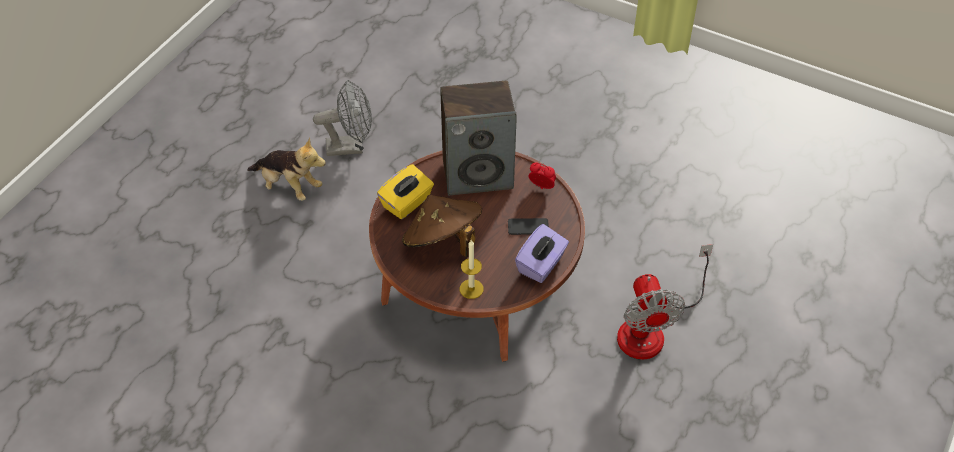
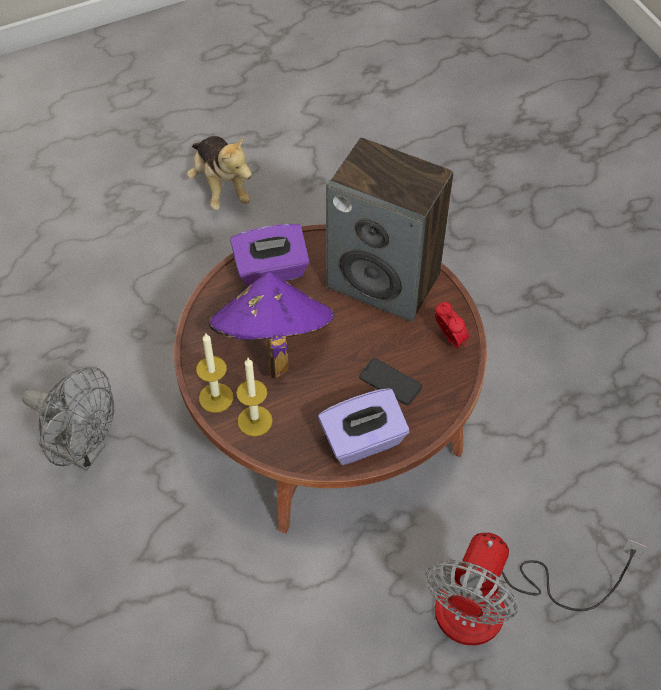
camera: 35 degrees right, 5 degrees up
grey fan [313,80,372,156] -> grey fan moved to [22,366,114,471]
yellow tissue box [377,164,434,219] -> purple tissue box [230,224,310,287]
brown hat [402,194,482,258] -> purple hat [209,272,335,378]
none -> candle [196,332,233,413]

